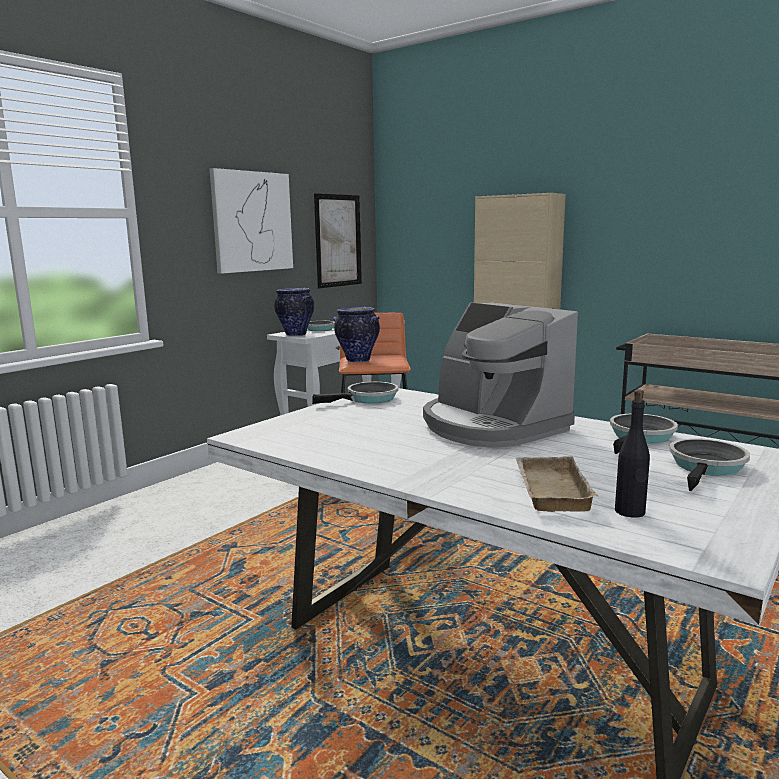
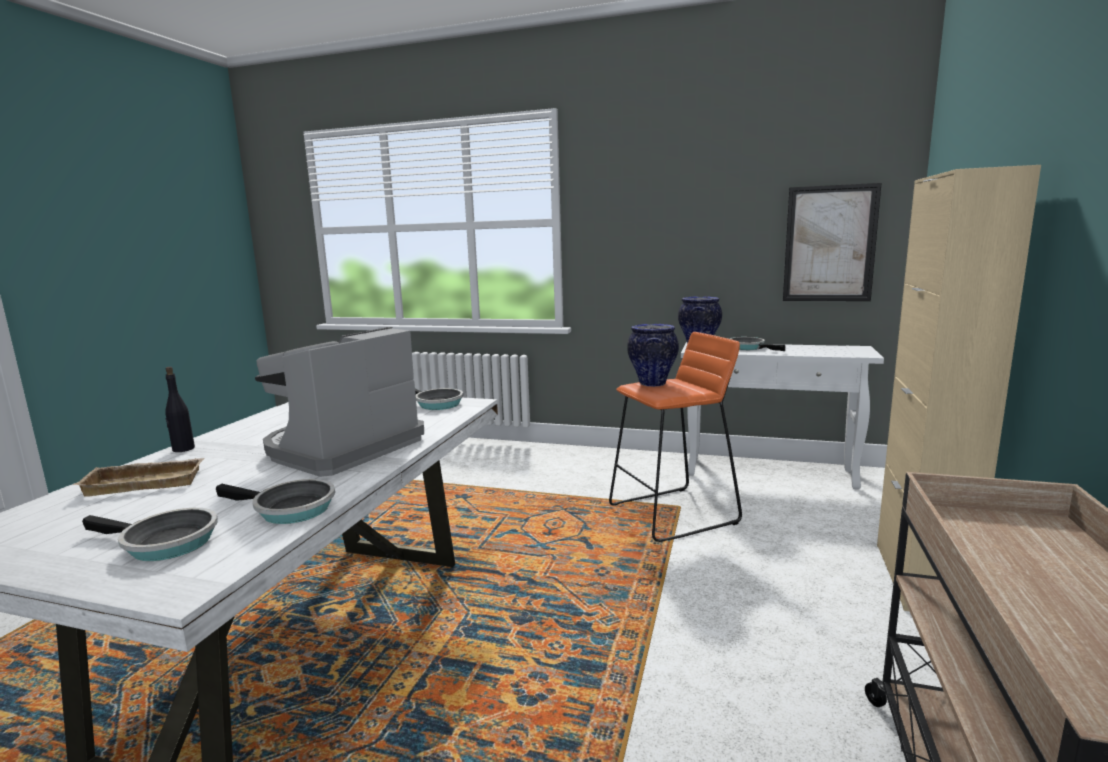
camera: 70 degrees right, 0 degrees up
picture [210,168,293,274] -> none
black bottle [615,389,650,517] -> black bottle moved to [165,367,195,452]

